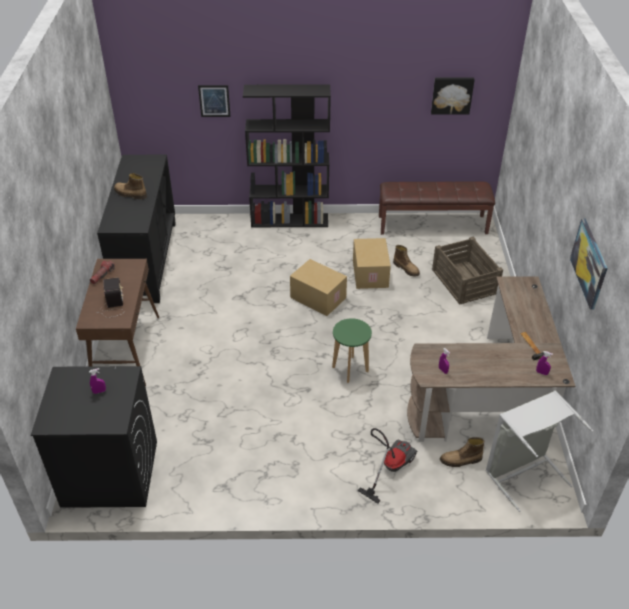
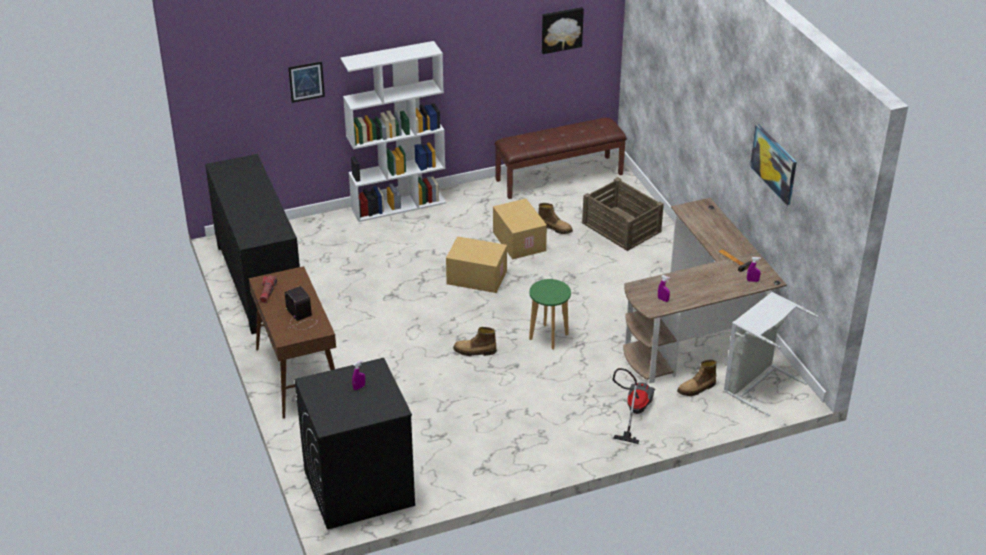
camera: 20 degrees left, 5 degrees down
boot [114,173,147,199] -> boot moved to [453,327,497,356]
black bookcase [243,84,331,227] -> white bookcase [340,41,446,222]

